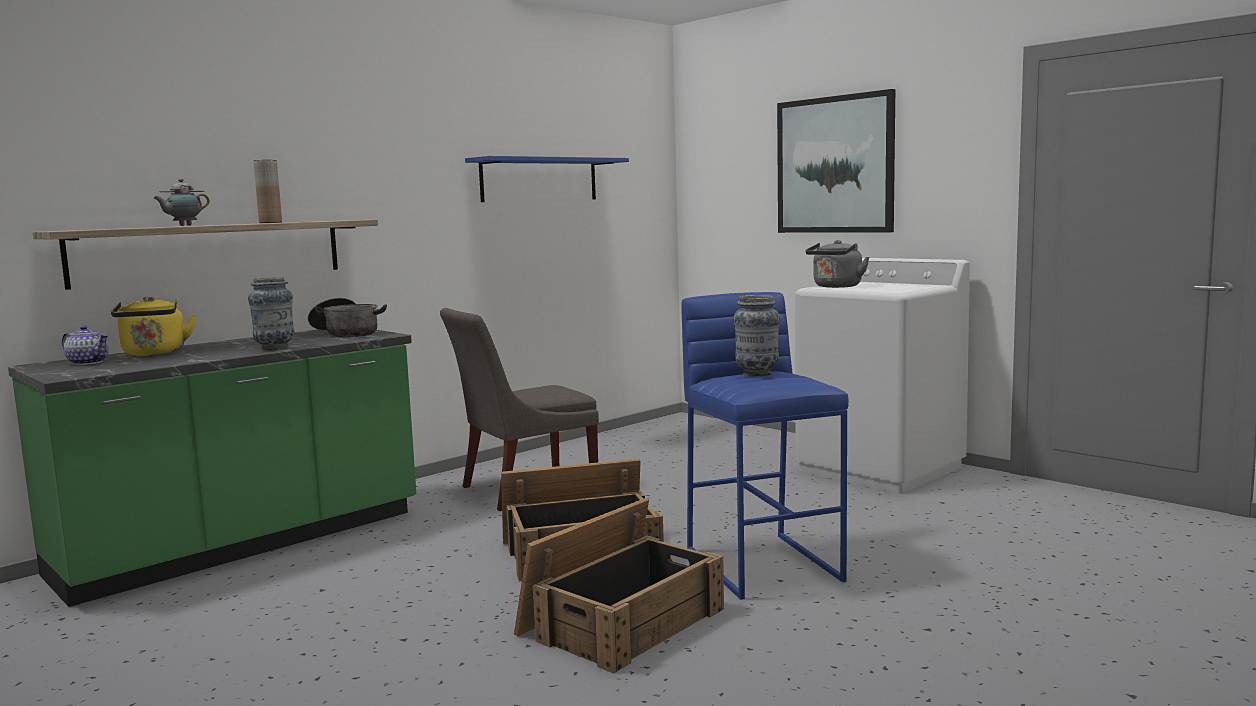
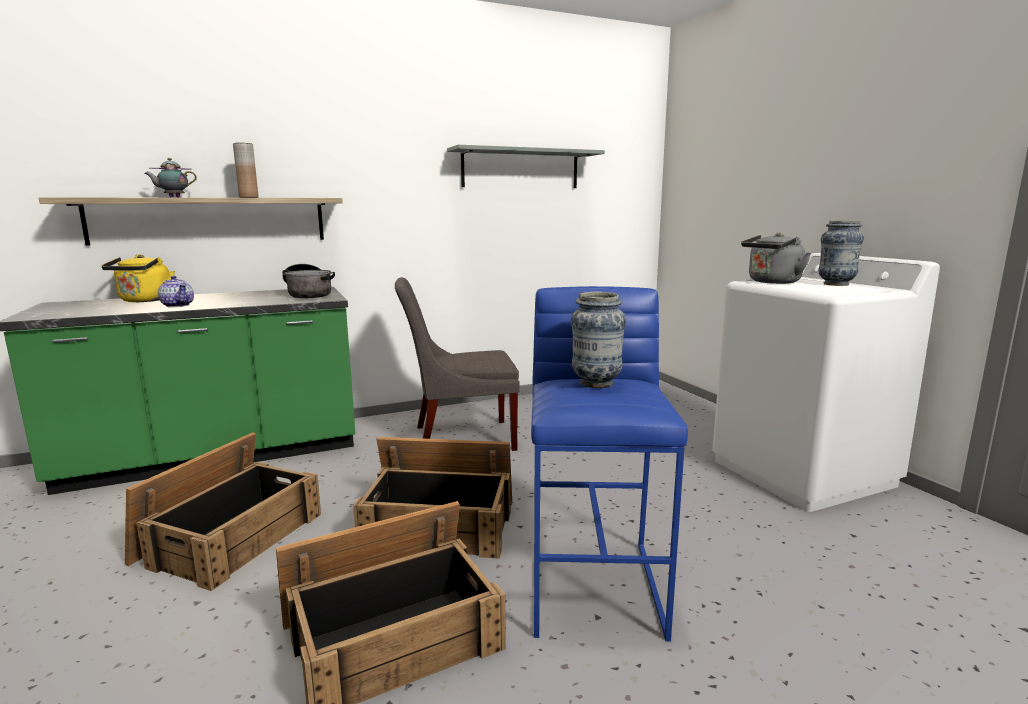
camera: 20 degrees right, 5 degrees up
teapot [62,326,109,365] -> teapot moved to [158,276,194,307]
vase [248,277,294,350] -> vase moved to [818,220,864,286]
blue shelf [465,156,629,202] -> grey shelf [447,145,605,188]
picture [777,89,895,233] -> none
none -> crate [125,432,321,591]

